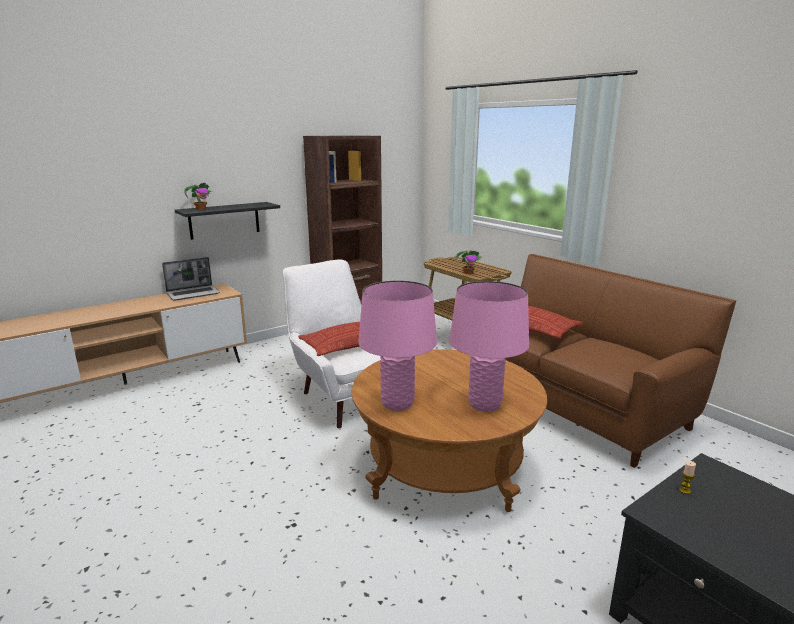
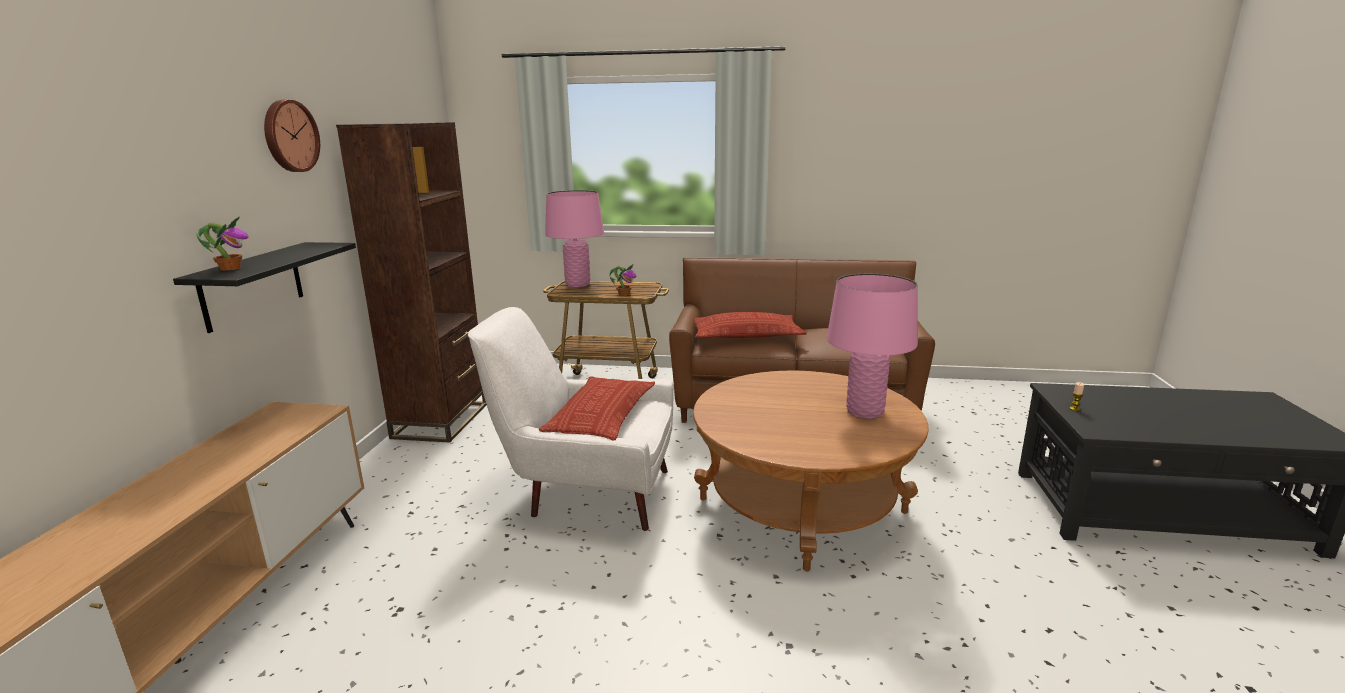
camera: 45 degrees left, 0 degrees up
laptop [162,257,220,301] -> none
pink table lamp [358,281,437,411] -> pink table lamp moved to [545,190,604,287]
none -> wall clock [264,99,320,172]

